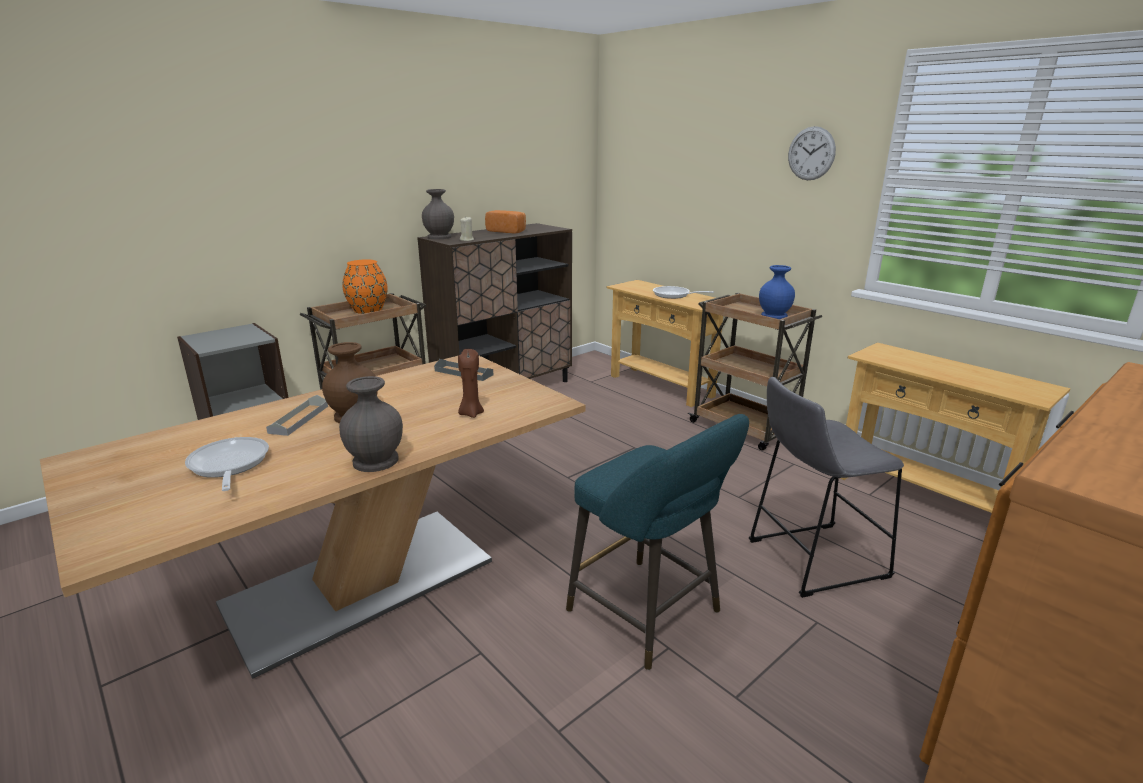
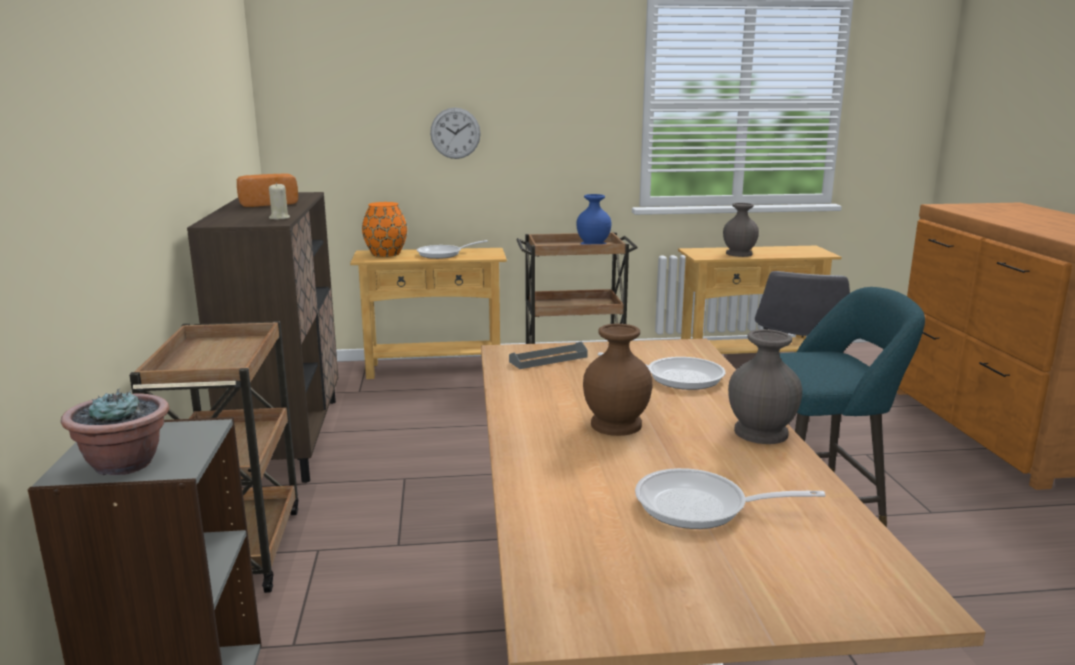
camera: 55 degrees left, 5 degrees down
grey tray [266,395,328,436] -> none
orange vase [342,260,388,314] -> orange vase moved to [362,202,407,257]
grey vase [422,189,454,239] -> grey vase moved to [723,203,759,257]
brown candle [458,349,484,418] -> frying pan [598,352,725,390]
wall clock [788,126,836,180] -> wall clock moved to [430,108,481,159]
none -> potted plant [61,388,169,475]

